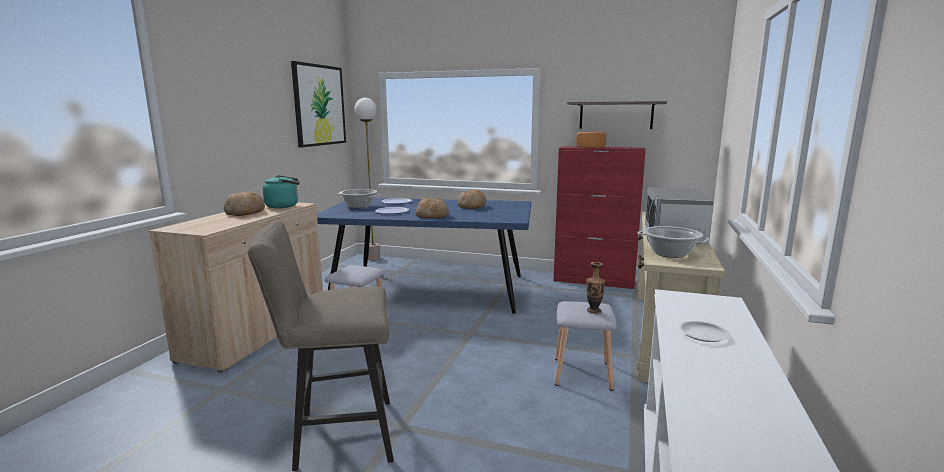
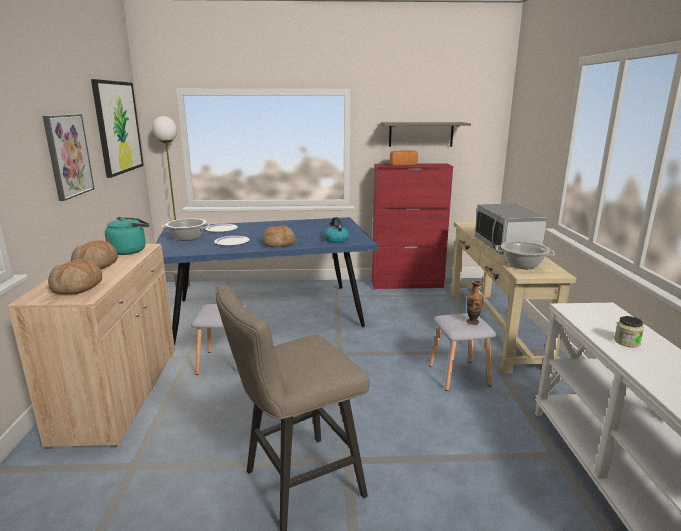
camera: 20 degrees left, 5 degrees up
bread [457,190,486,209] -> bread moved to [48,259,102,294]
white plate [679,321,730,342] -> jar [614,316,644,347]
none -> picture [43,114,95,201]
none -> kettle [324,217,349,243]

